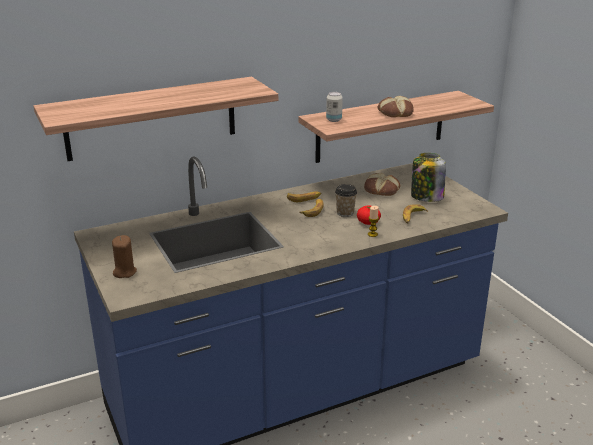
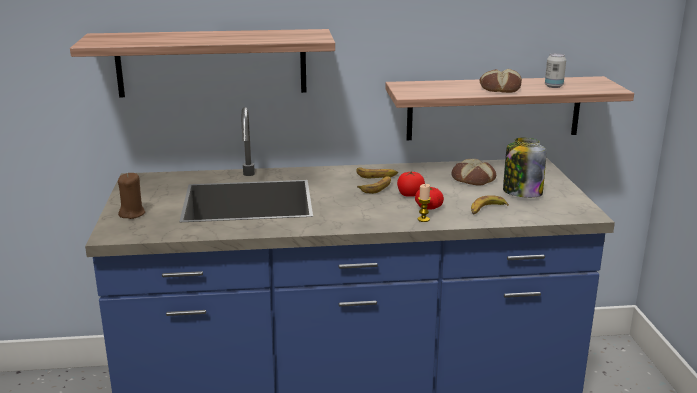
camera: 20 degrees right, 5 degrees down
can [326,92,343,122] -> can moved to [545,53,566,88]
cup [335,184,357,217] -> tomato [397,171,425,197]

